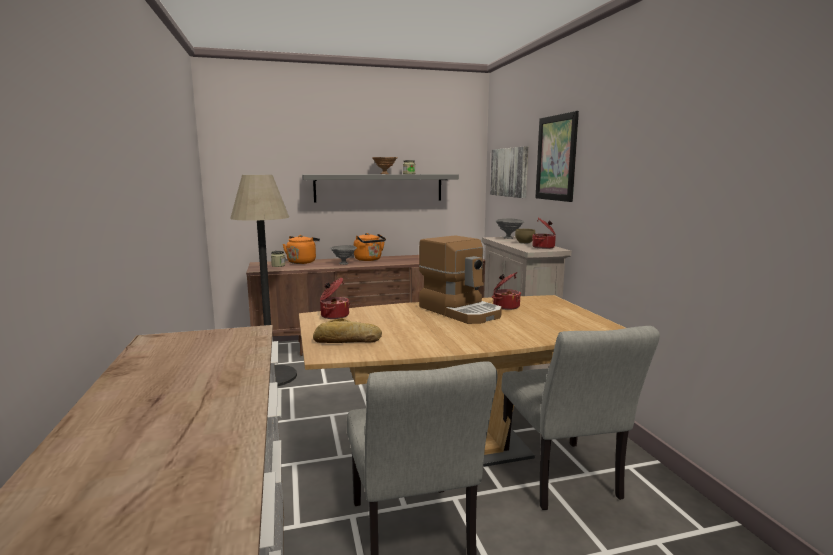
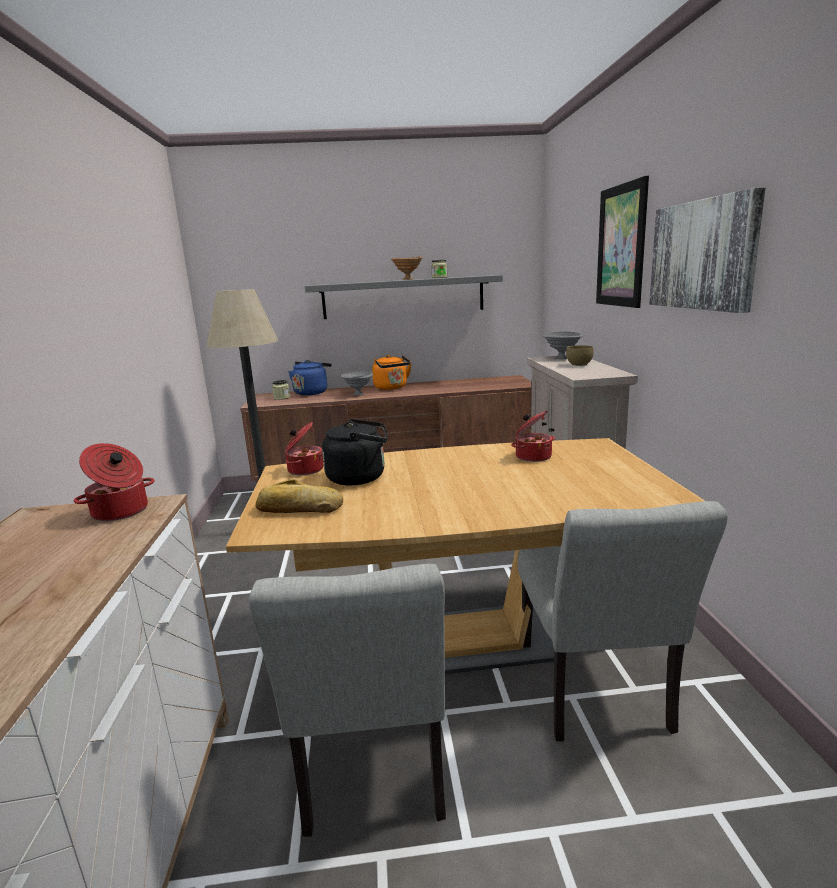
camera: 10 degrees right, 5 degrees up
orange kettle [283,235,320,264] -> blue kettle [288,360,332,395]
coffee machine [419,236,502,324] -> none
picture [490,146,528,198] -> picture moved to [649,187,765,313]
cooking pot [532,218,556,249] -> cooking pot moved to [74,443,155,521]
none -> black kettle [322,419,388,485]

